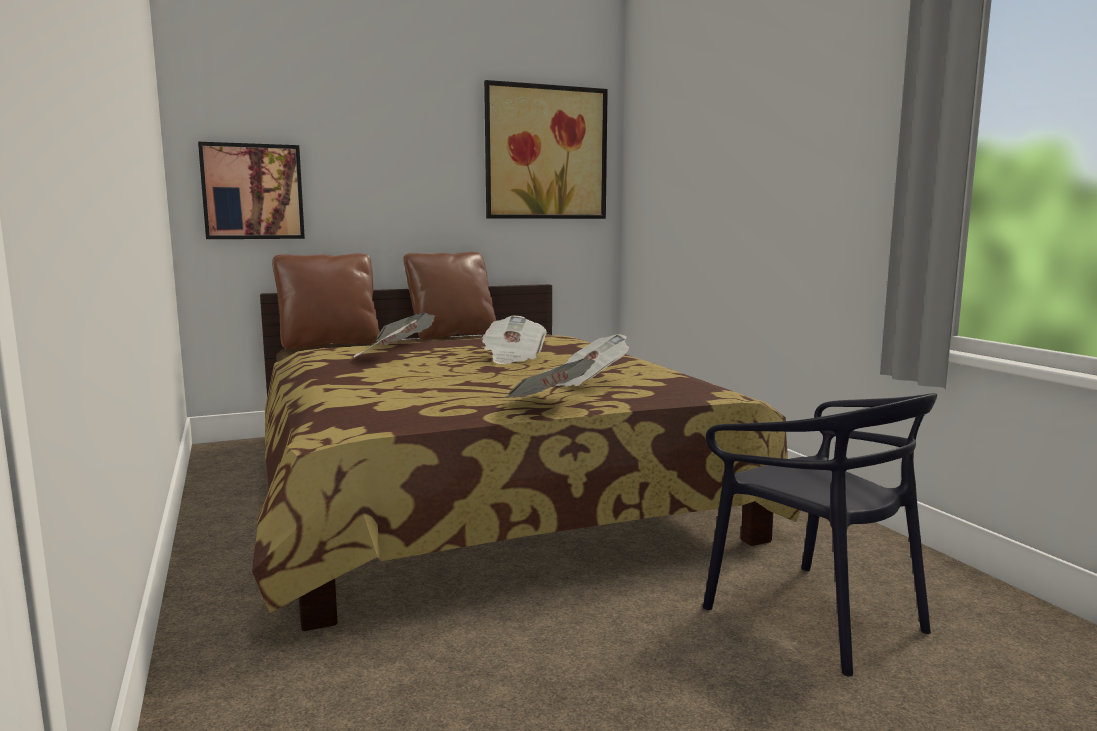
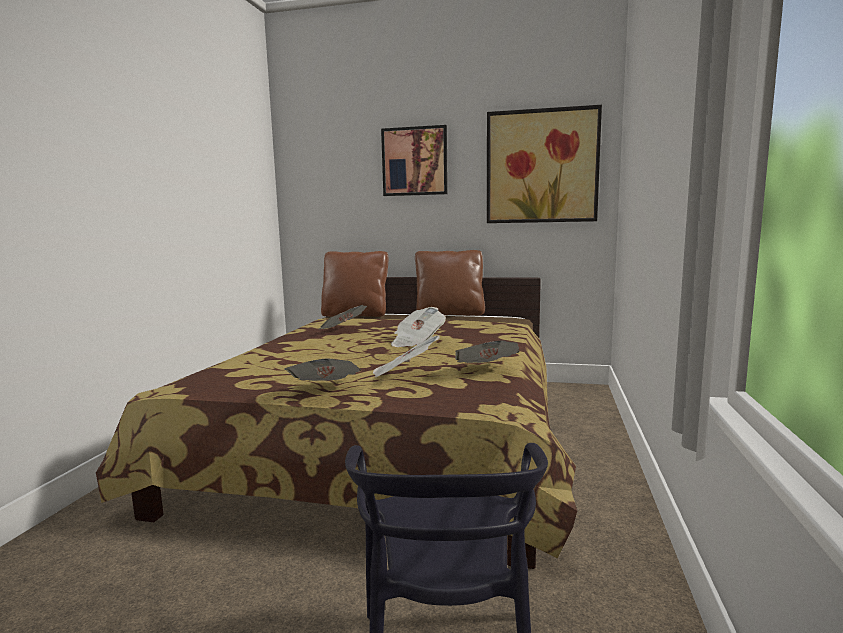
camera: 35 degrees right, 0 degrees up
picture [198,142,305,239] -> picture moved to [381,125,448,196]
newspaper [376,313,435,341] -> newspaper moved to [455,340,519,363]

